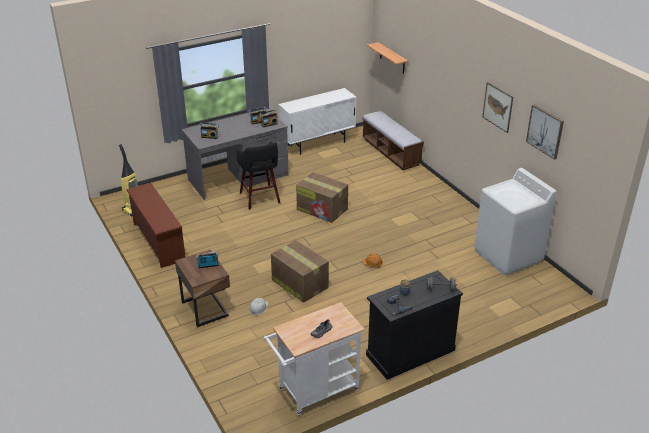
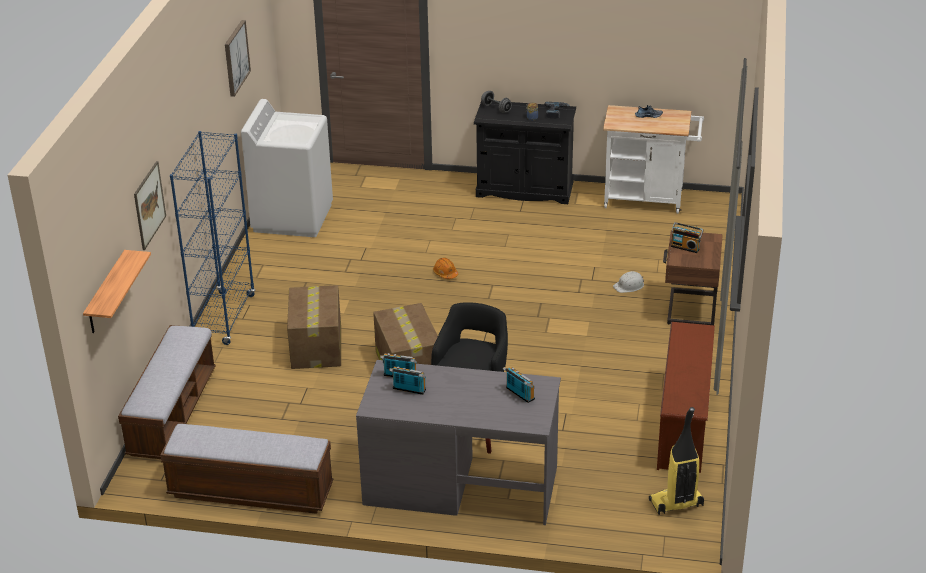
camera: 140 degrees left, 0 degrees up
cardboard box [271,240,329,303] -> cardboard box moved to [287,285,341,369]
white cabinet [278,88,357,155] -> bench [160,424,333,514]
picture [482,82,513,133] -> picture moved to [134,161,166,250]
none -> blue bookcase [170,131,255,345]

